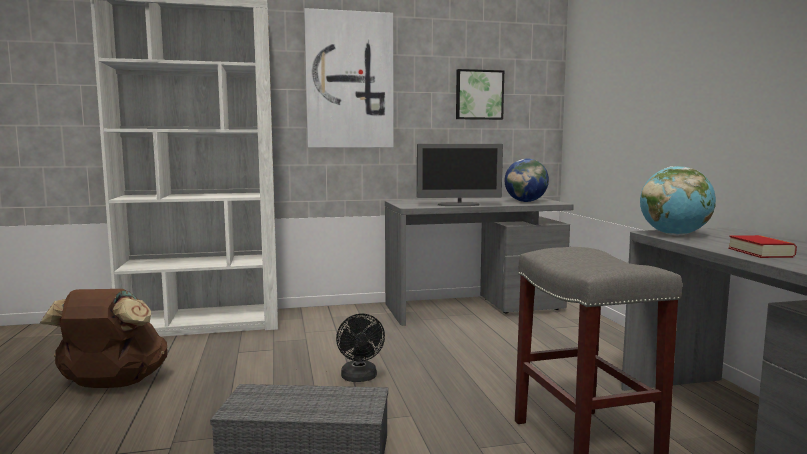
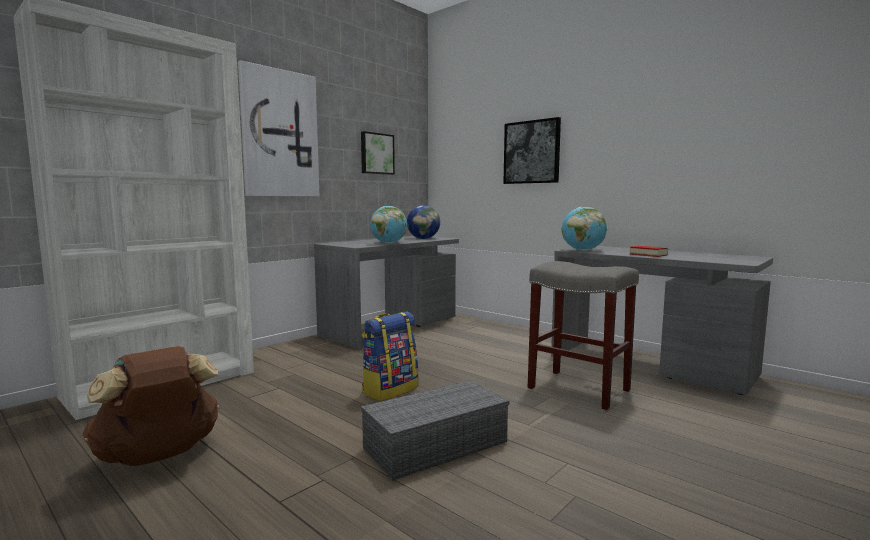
camera: 35 degrees left, 0 degrees up
black fan [336,314,385,382] -> backpack [362,312,418,401]
monitor [417,144,503,206] -> globe [370,206,407,244]
none -> picture [503,117,561,184]

